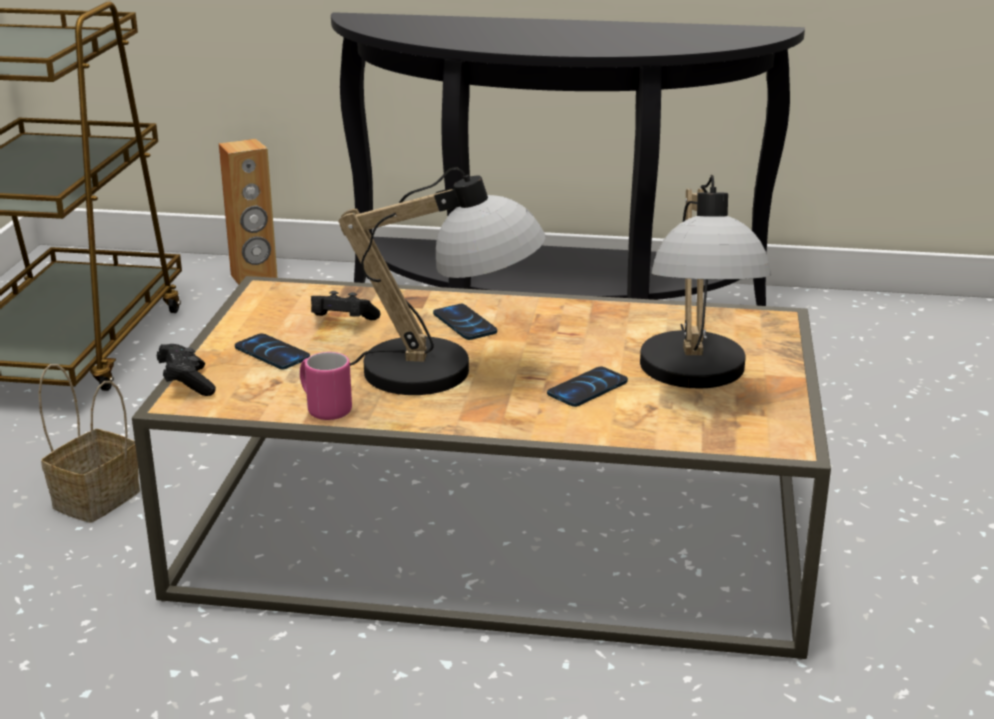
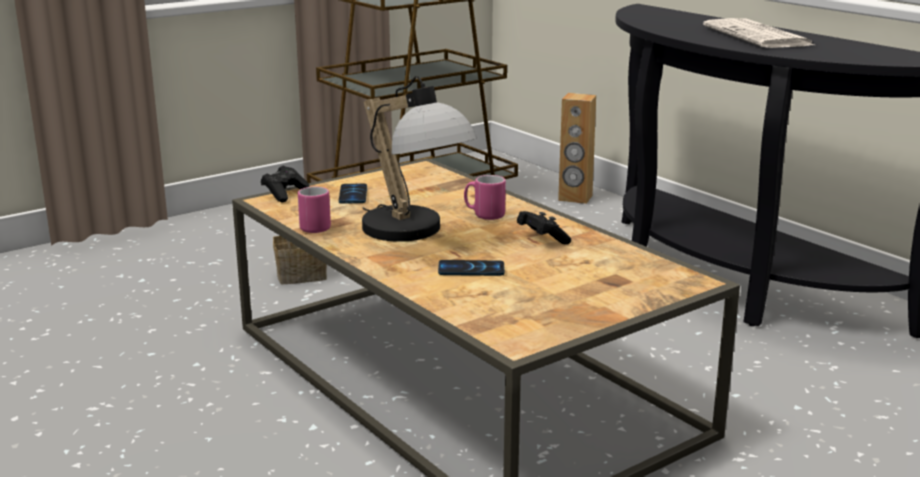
camera: 45 degrees right, 5 degrees down
black game controller [311,291,381,320] -> black game controller moved to [517,211,571,245]
phone [433,304,497,340] -> pink mug [464,175,506,220]
table lamp [640,175,771,389] -> none
none -> newspaper [703,18,814,48]

